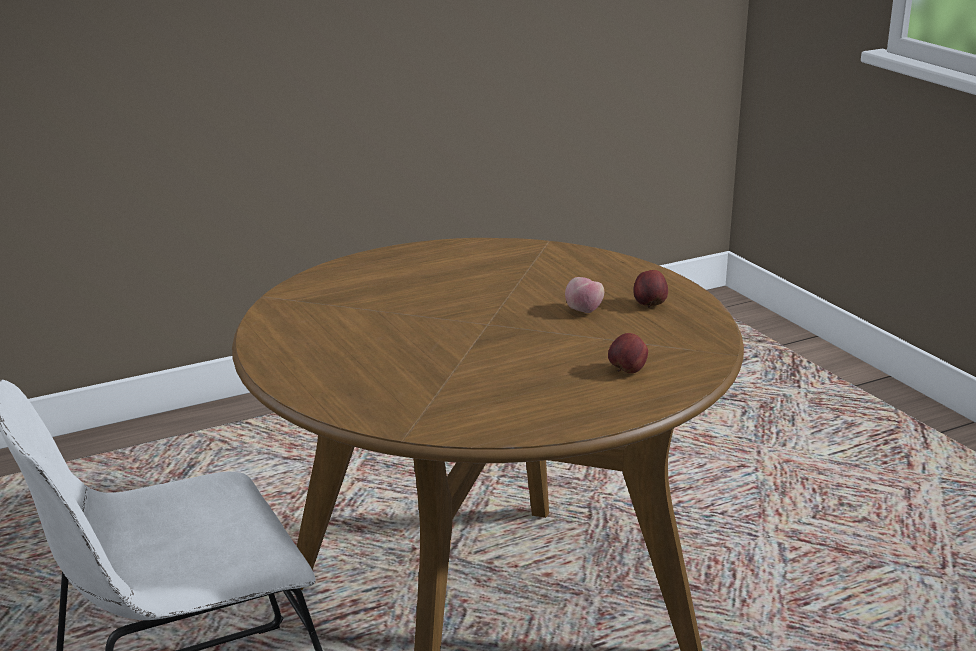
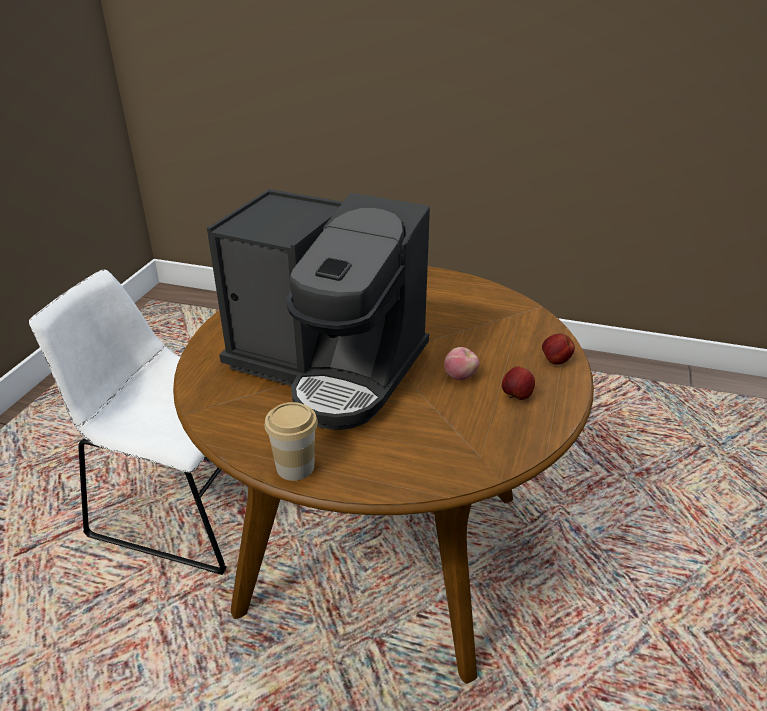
camera: 45 degrees right, 10 degrees up
apple [608,333,648,374] -> apple moved to [542,334,575,365]
none -> coffee machine [207,189,430,430]
none -> cup [264,402,318,481]

